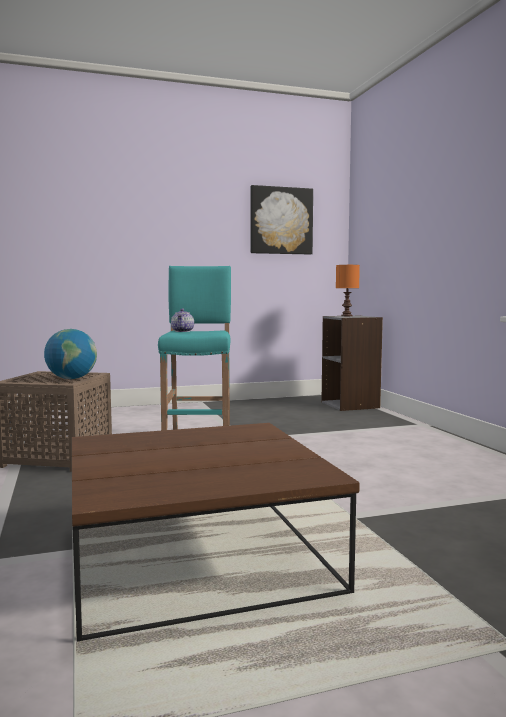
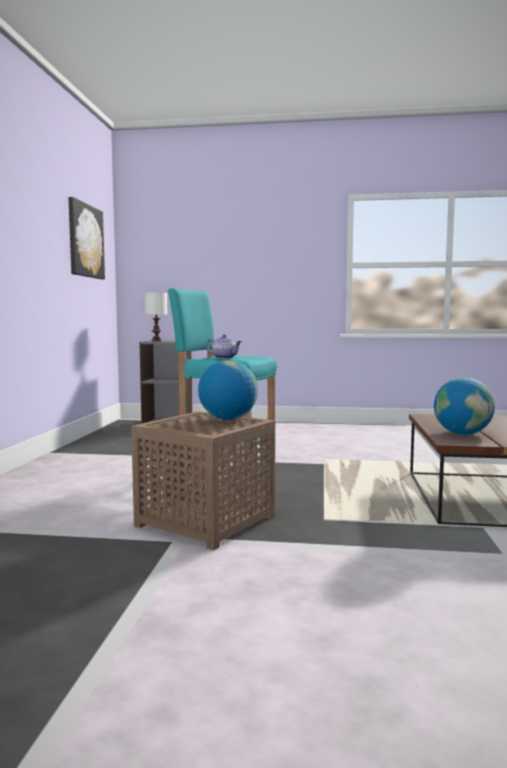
camera: 65 degrees left, 0 degrees up
orange table lamp [336,265,360,316] -> white table lamp [145,292,167,341]
none -> globe [434,378,495,435]

